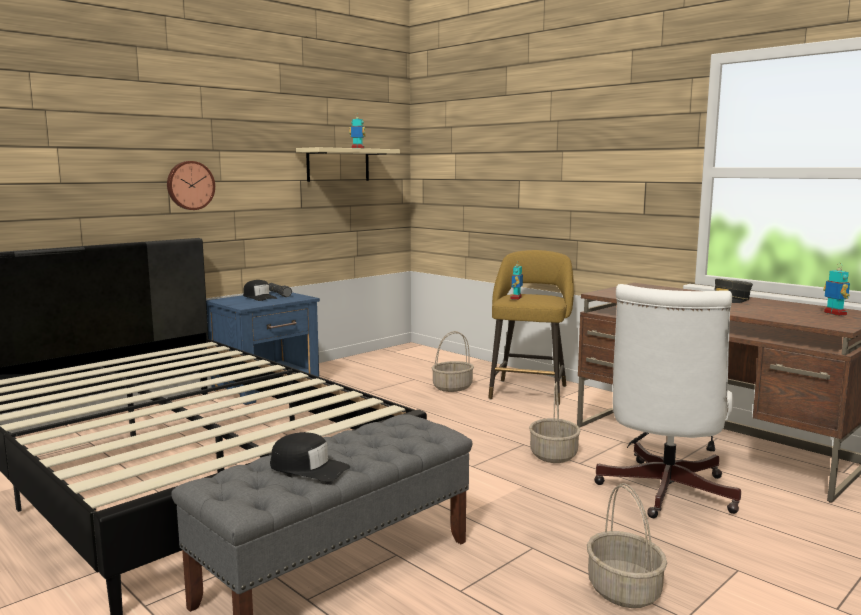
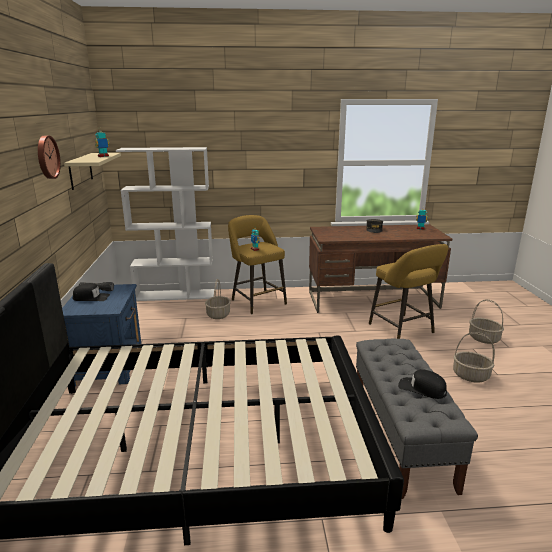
camera: 50 degrees left, 10 degrees up
wall clock [167,161,215,210] -> wall clock moved to [38,136,61,179]
black cap [270,432,350,482] -> black cap turned 120 degrees counterclockwise [398,369,447,399]
basket [529,382,580,463] -> basket moved to [469,299,504,344]
white office chair [594,284,741,518] -> yellow stool [369,244,448,339]
none -> white bookcase [116,147,214,301]

